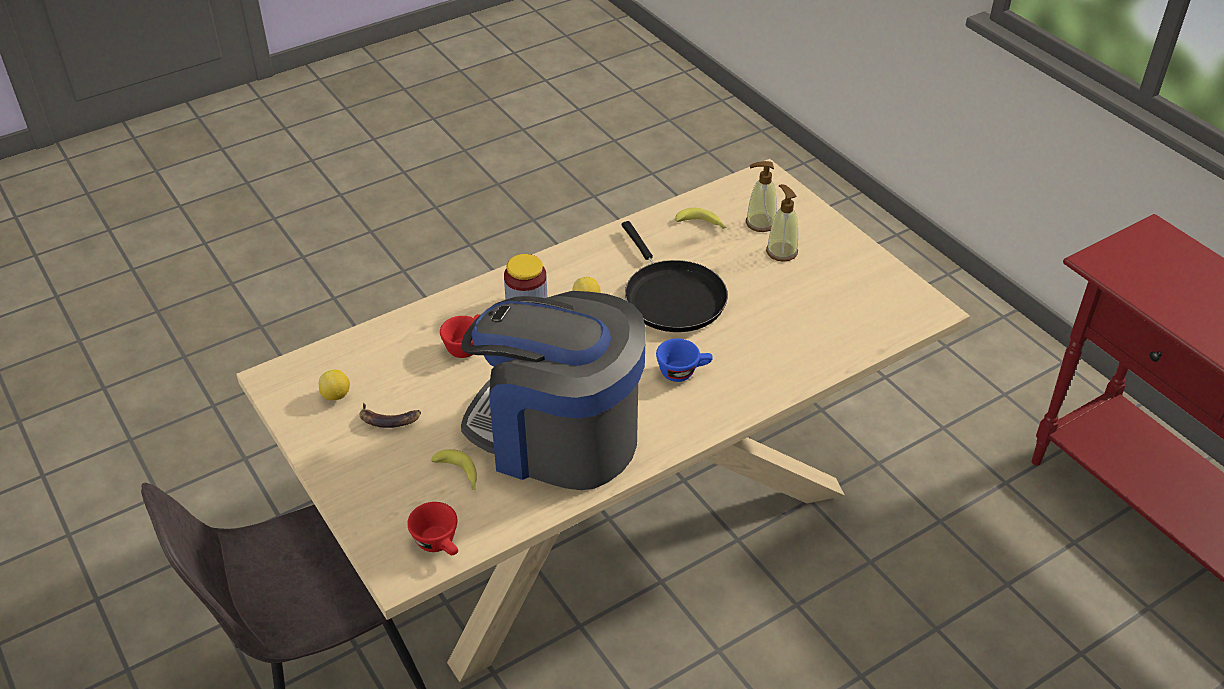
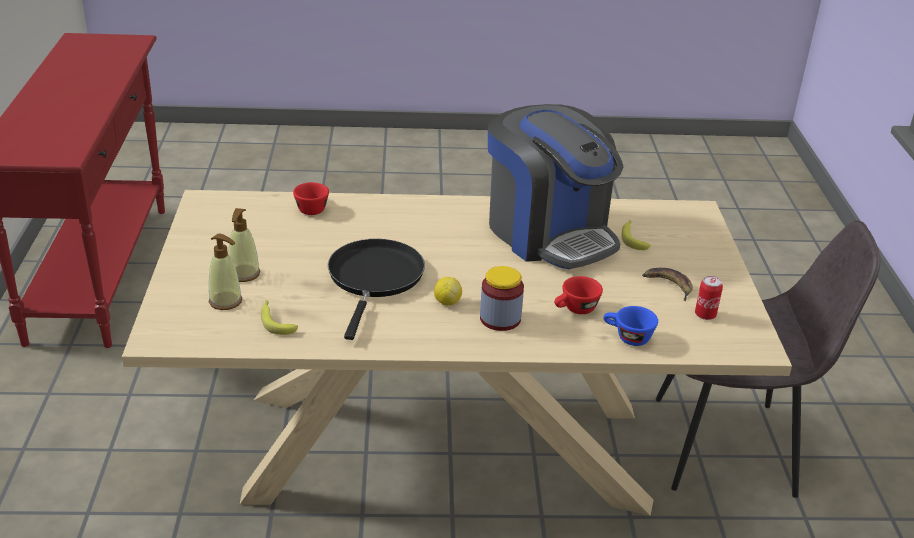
camera: 150 degrees left, 10 degrees down
lemon [319,370,350,401] -> can [695,276,723,320]
red cup [407,502,458,555] -> red cup moved to [293,182,329,215]
blue cup [656,338,713,382] -> blue cup moved to [603,306,658,346]

